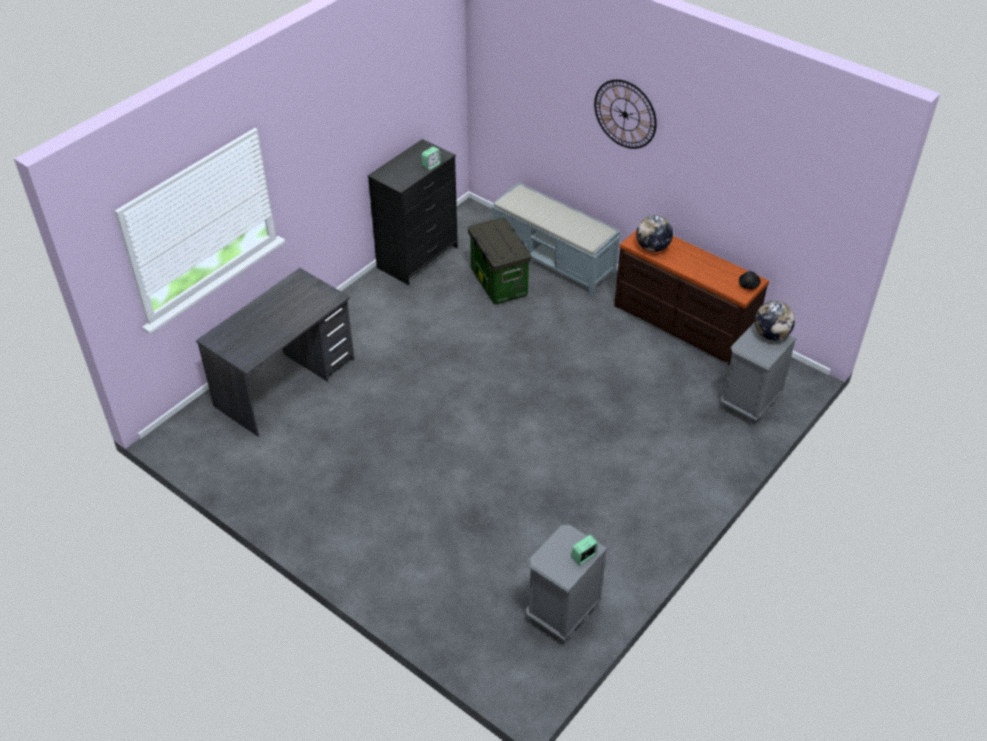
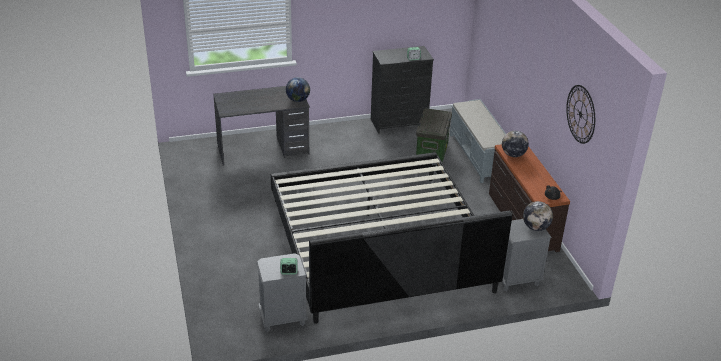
camera: 35 degrees right, 10 degrees down
wall clock [594,79,657,149] -> wall clock moved to [566,85,595,144]
none -> bed [271,152,512,324]
none -> globe [286,77,310,102]

